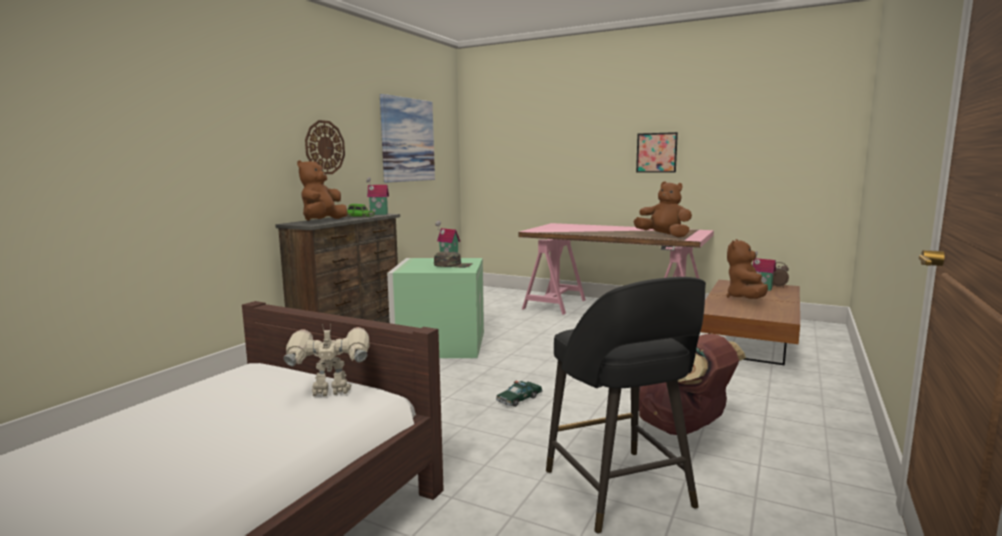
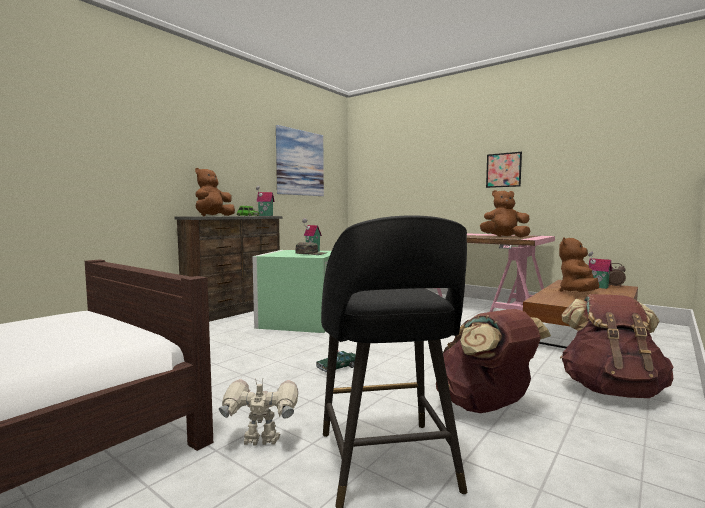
camera: 10 degrees right, 5 degrees down
toy robot [283,323,369,396] -> toy robot moved to [219,378,298,445]
wall clock [305,120,345,174] -> none
brown plush toy [634,181,692,238] -> brown plush toy turned 45 degrees counterclockwise [480,190,531,237]
none -> brown backpack [560,294,674,398]

